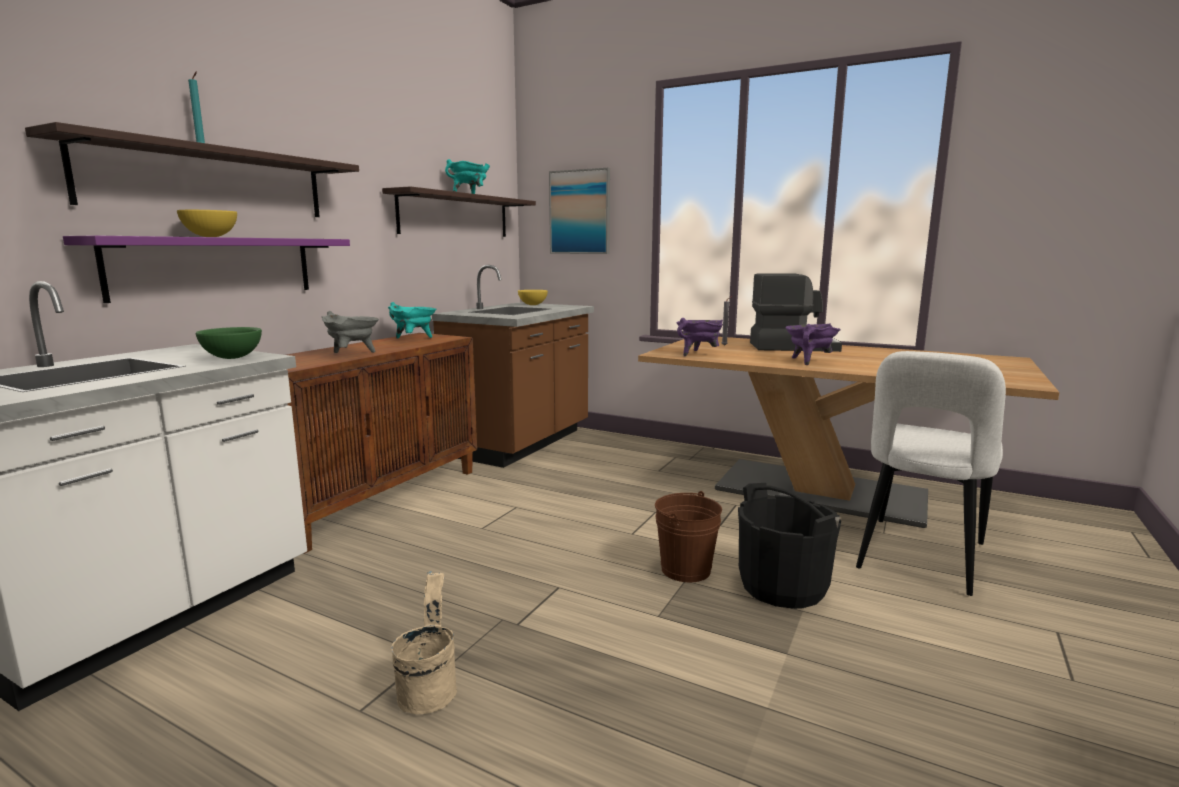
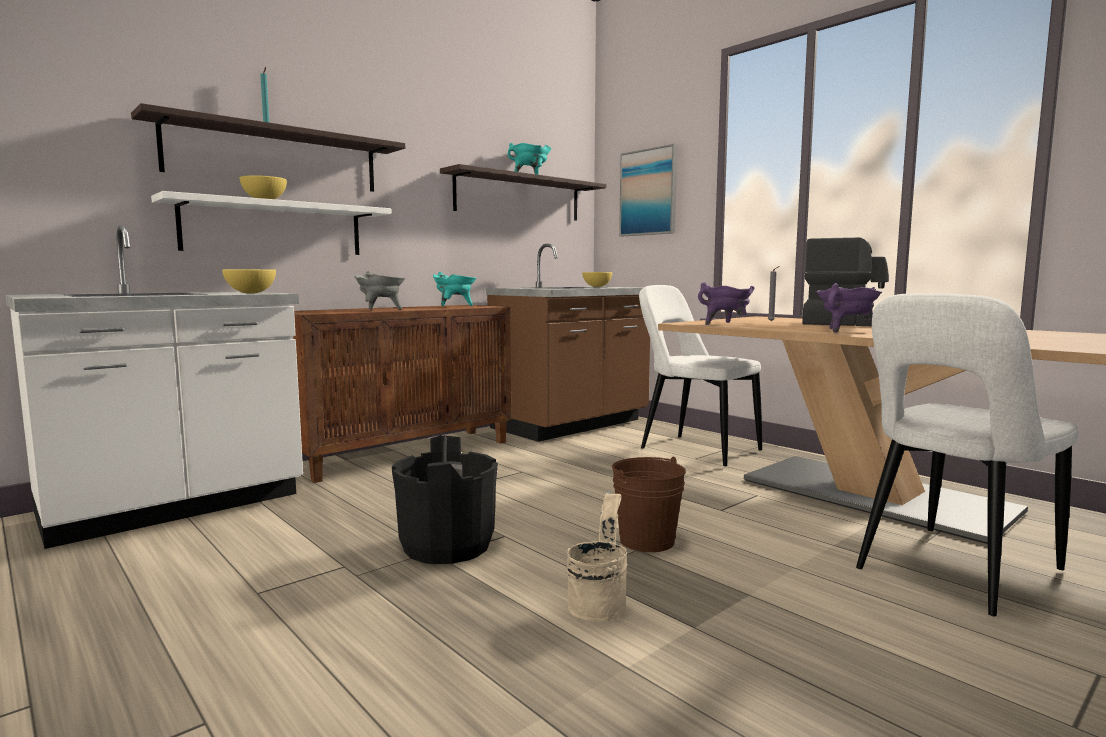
camera: 20 degrees right, 5 degrees down
purple shelf [63,235,350,303] -> white shelf [151,191,391,255]
green bowl [196,327,262,359] -> yellow bowl [222,269,276,293]
beige bucket [391,571,457,714] -> beige bucket moved to [567,492,627,622]
black bucket [738,483,841,609] -> black bucket moved to [392,435,498,564]
none -> white chair [639,285,762,466]

